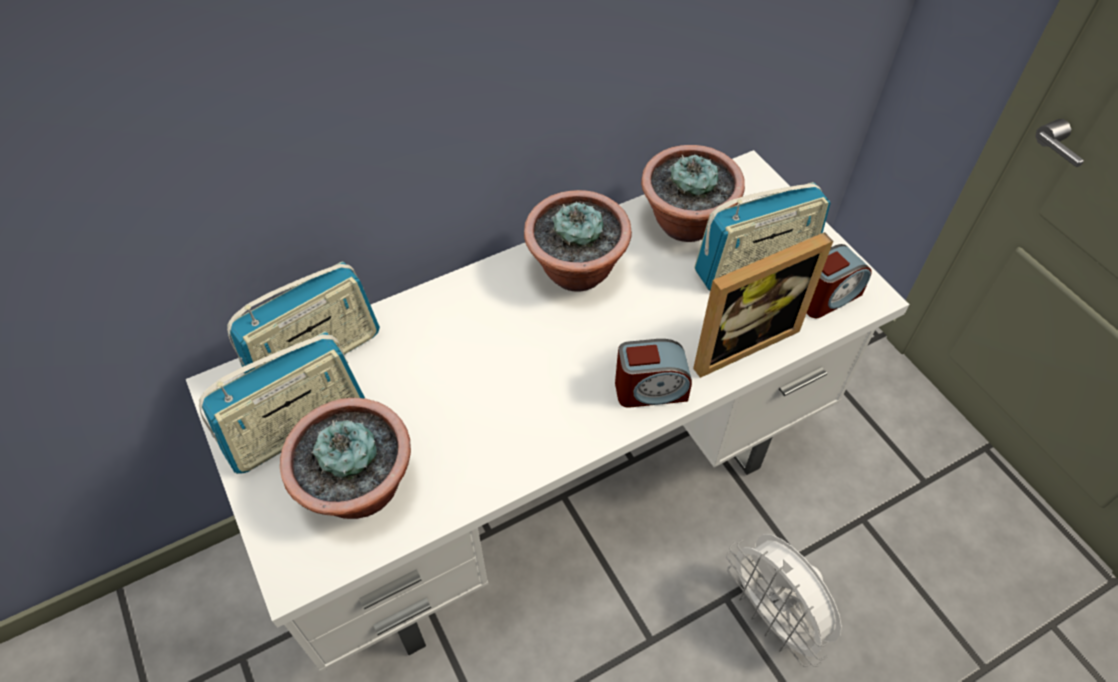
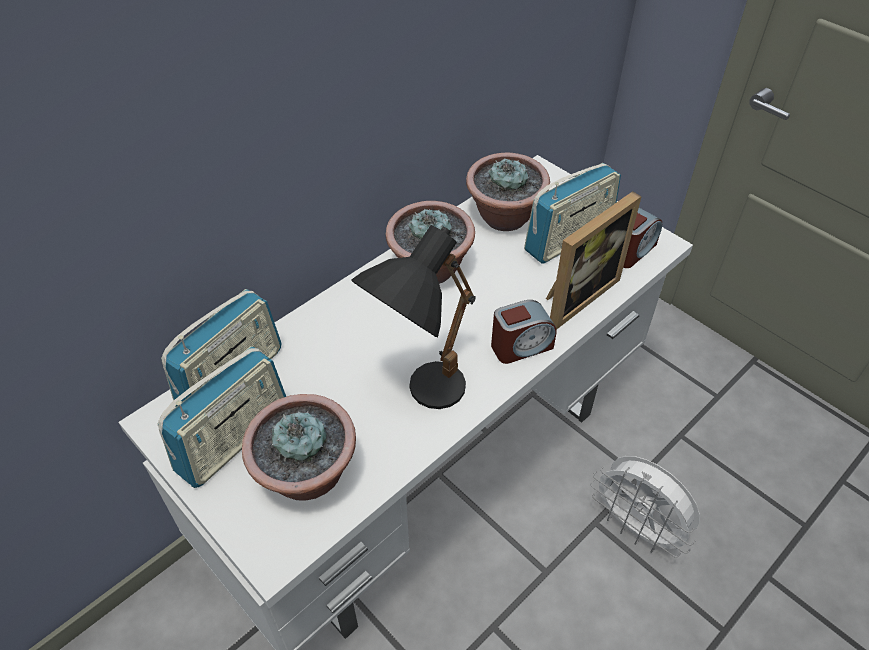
camera: 15 degrees left, 5 degrees down
none -> black table lamp [351,225,476,409]

